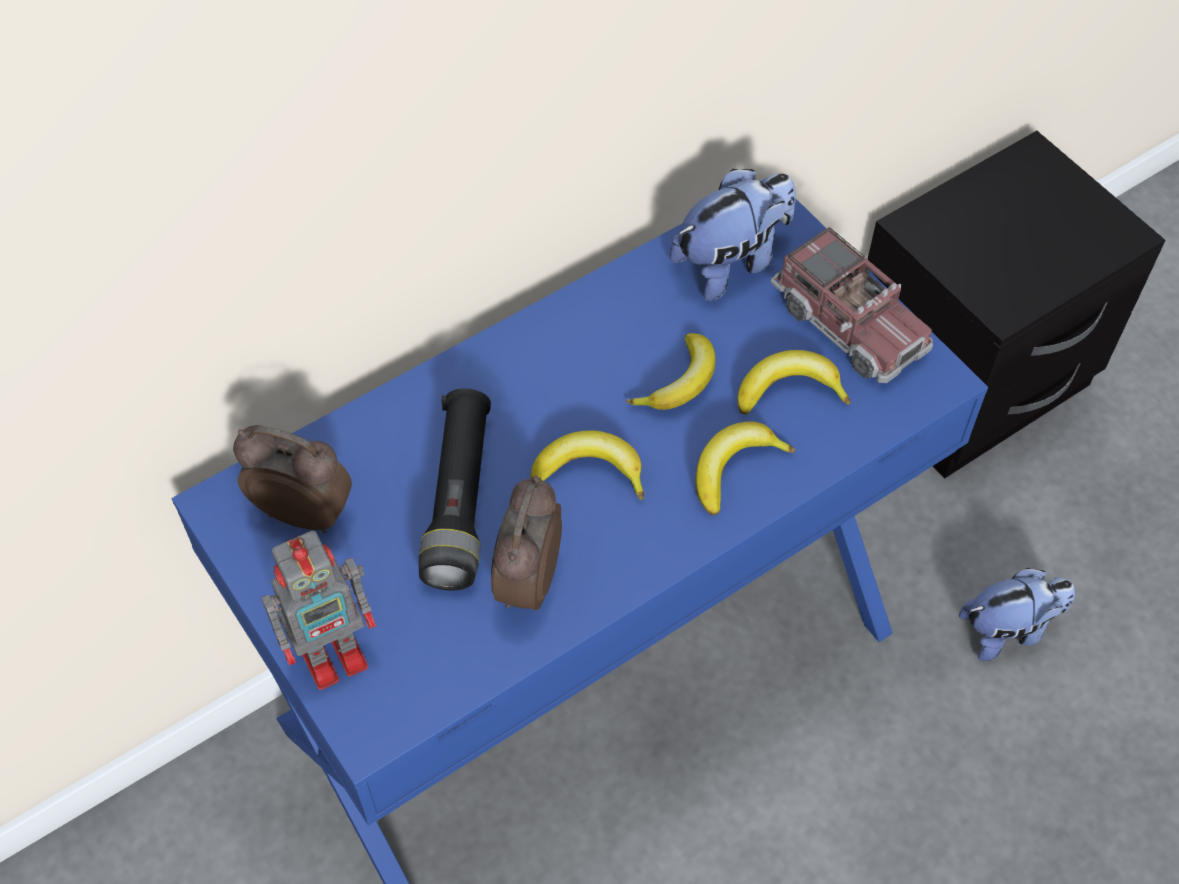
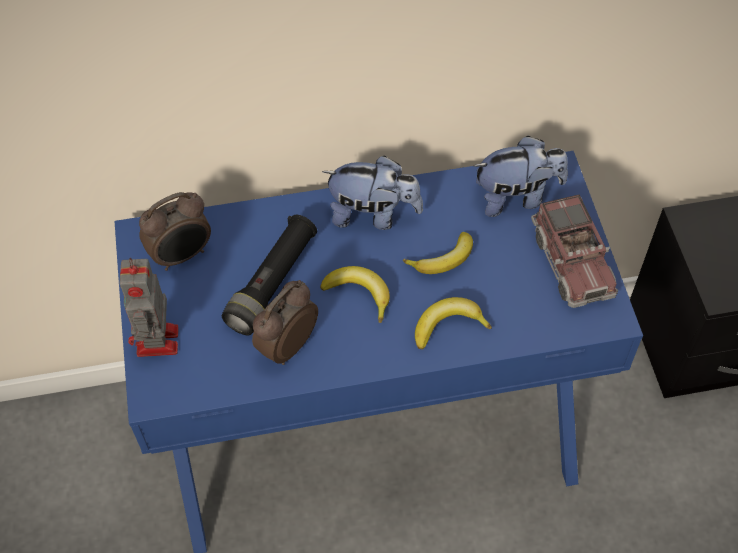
camera: 25 degrees right, 0 degrees up
alarm clock [233,425,352,534] -> alarm clock turned 105 degrees clockwise [139,192,211,271]
toy robot [261,531,376,690] -> toy robot turned 90 degrees clockwise [119,258,179,357]
banana [738,350,851,415] -> none
plush toy [959,568,1075,661] -> plush toy moved to [322,155,423,230]

